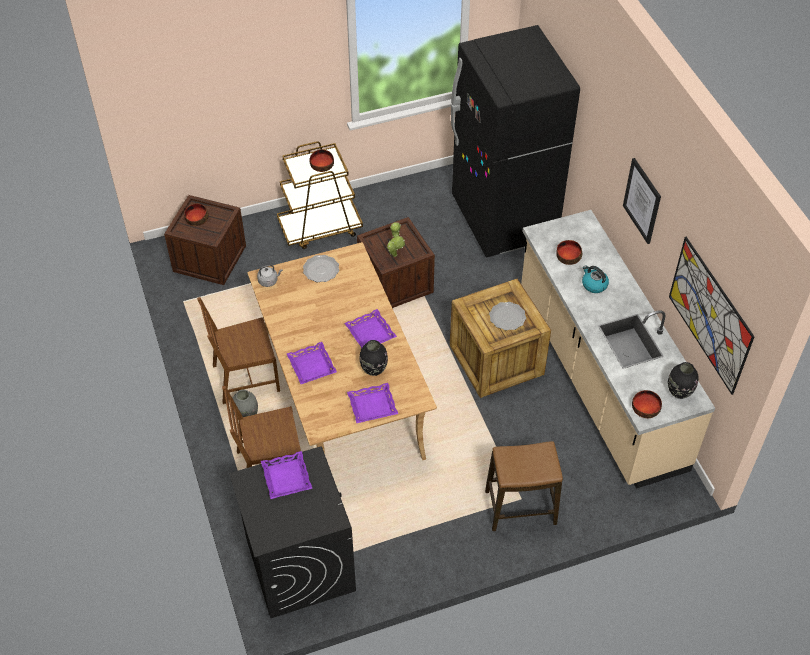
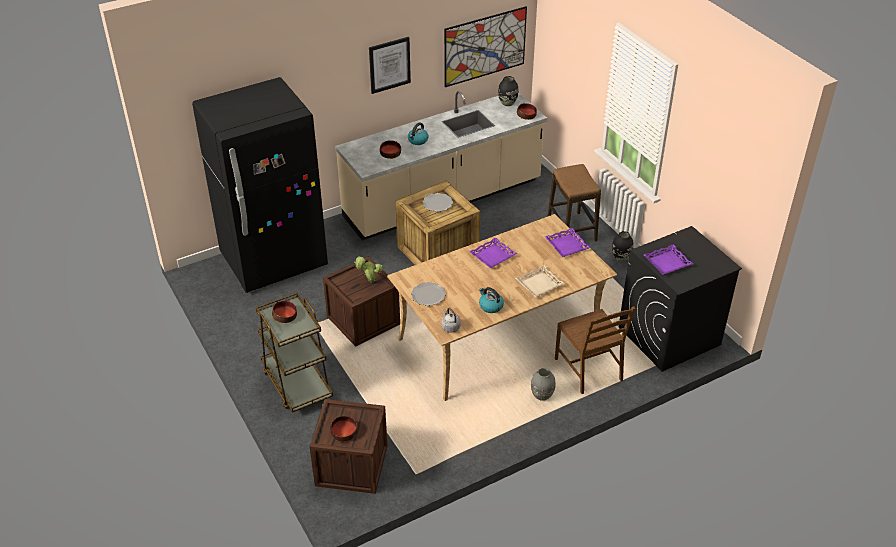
camera: 100 degrees left, 10 degrees down
brown chair [197,297,280,404] -> none
purple tray [287,342,337,384] -> beige tray [515,265,565,297]
black vase [359,340,388,376] -> black vase moved to [612,231,634,261]
none -> kettle [479,287,504,313]

